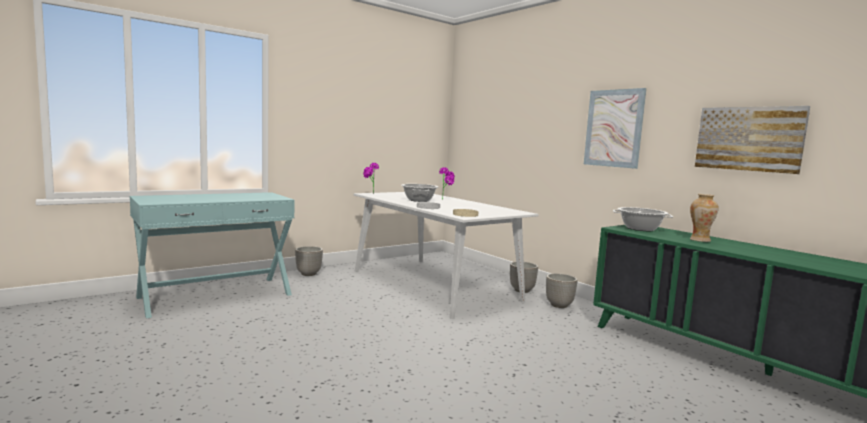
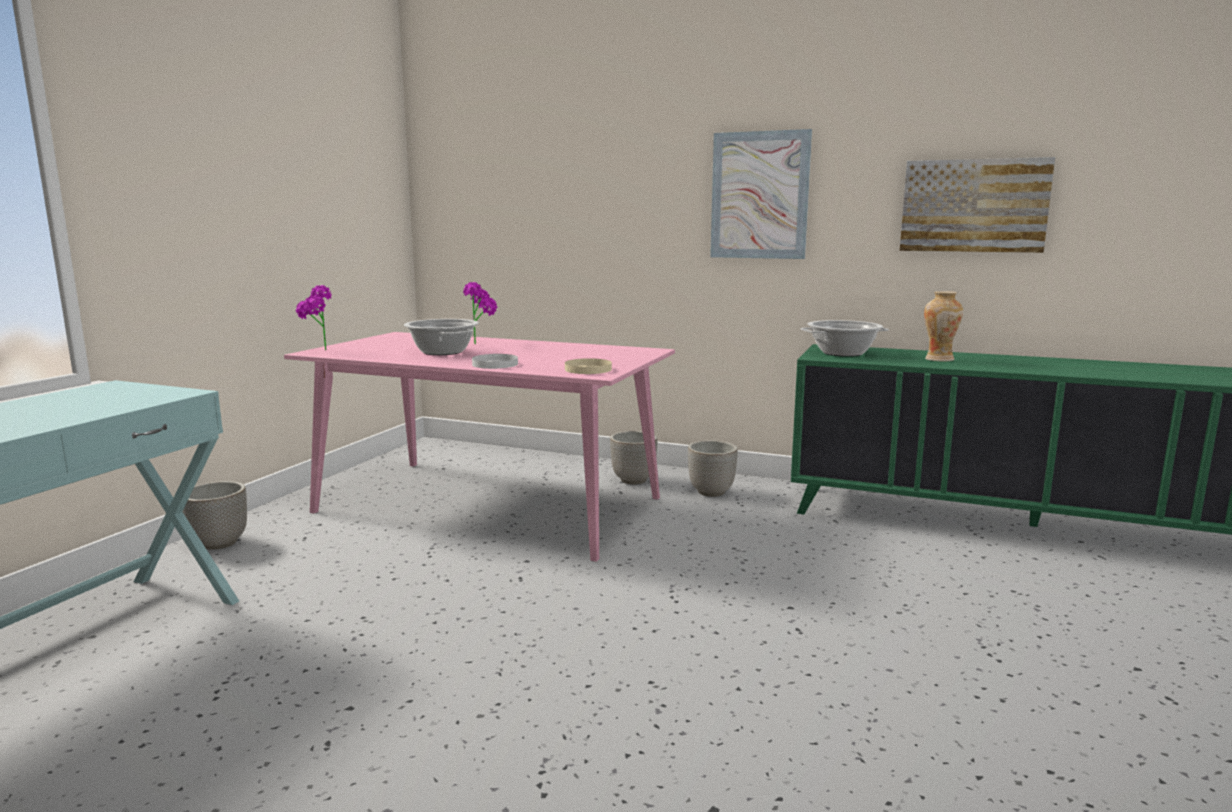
camera: 30 degrees left, 5 degrees up
white dining table [353,192,539,319] -> pink dining table [284,332,675,562]

